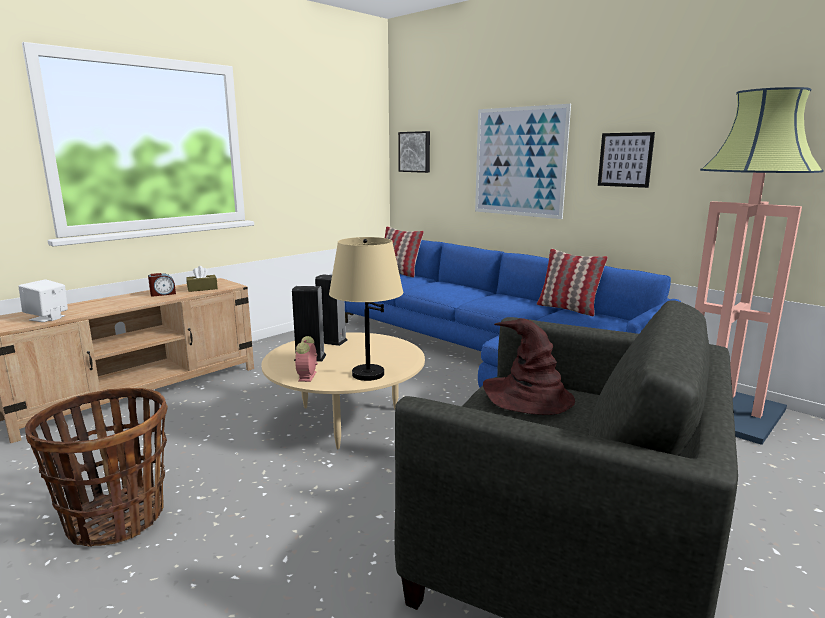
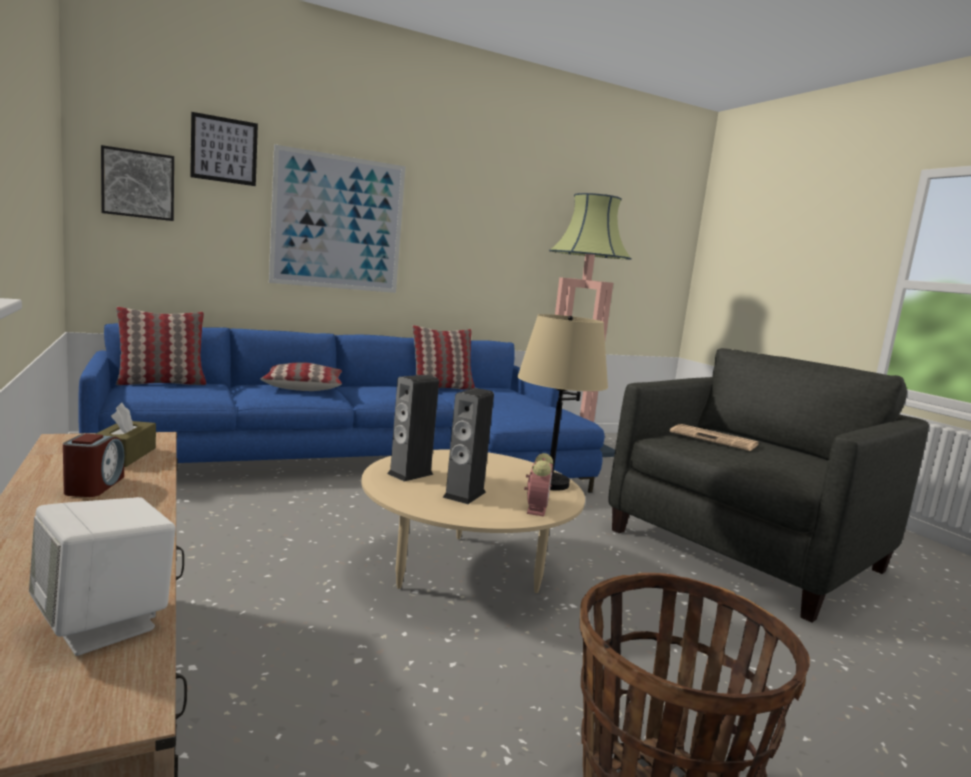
camera: 70 degrees left, 5 degrees down
alarm clock [295,336,318,382] -> alarm clock turned 105 degrees counterclockwise [524,453,553,516]
brown hat [483,318,575,415] -> newspaper [670,424,759,451]
picture [598,132,655,188] -> picture moved to [190,112,258,186]
none -> pillow [261,362,342,391]

